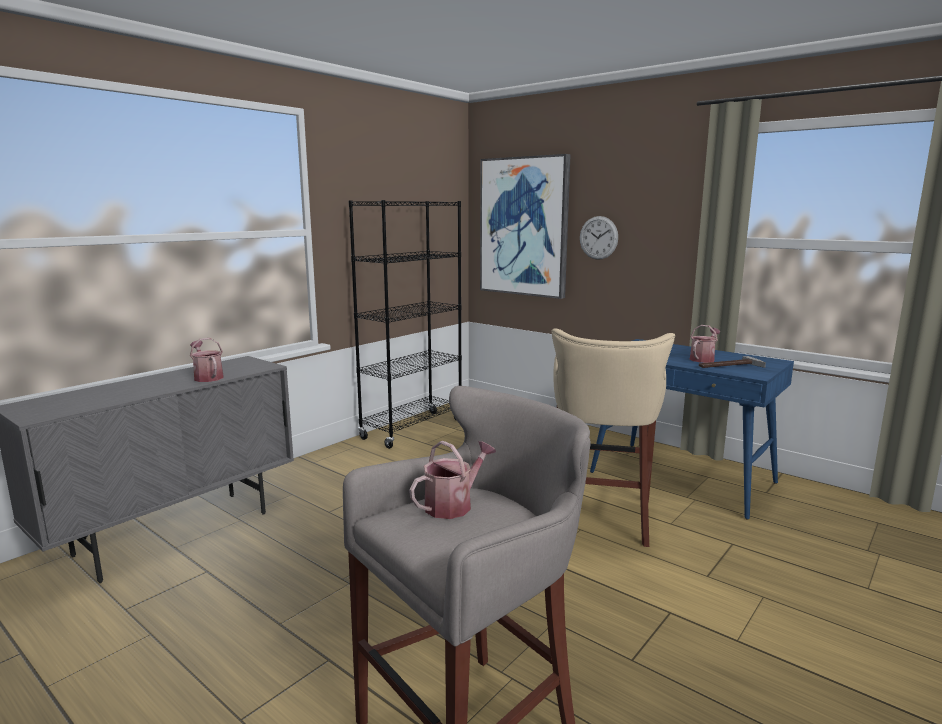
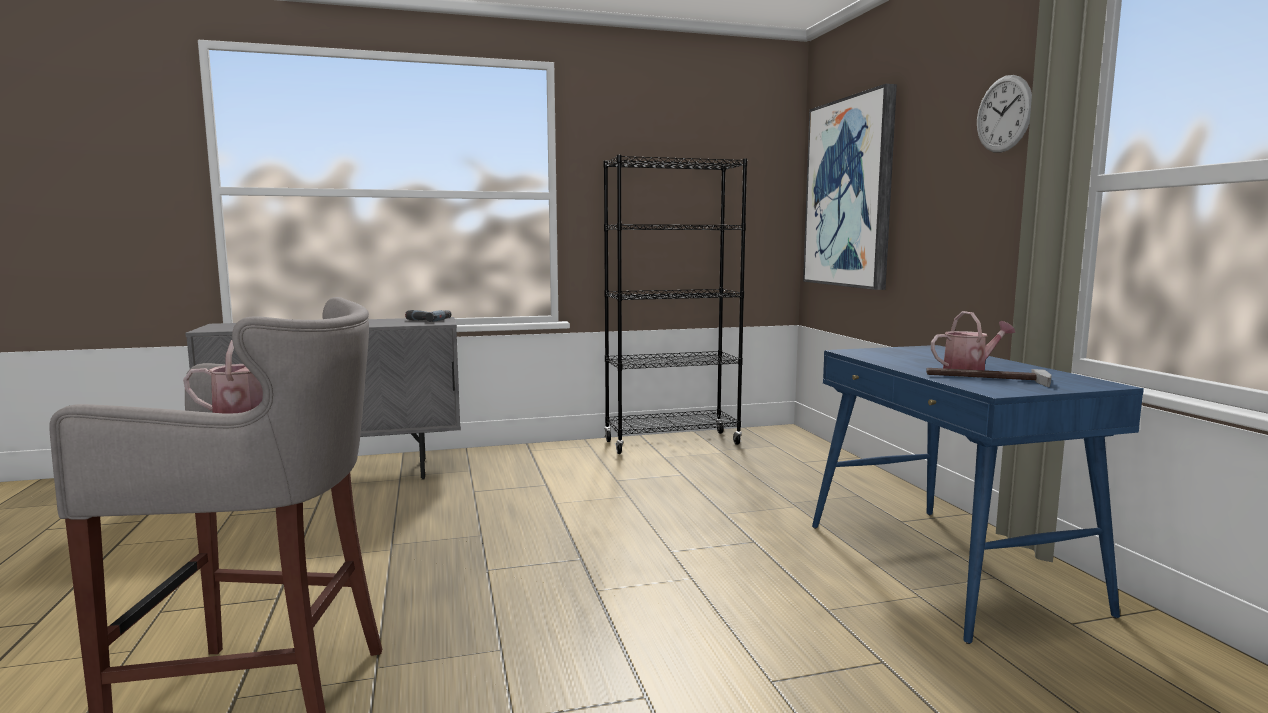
camera: 35 degrees right, 5 degrees down
watering can [190,338,224,382] -> none
beige stool [551,328,675,547] -> none
wall clock [580,216,618,260] -> wall clock moved to [977,75,1032,153]
none -> power drill [405,310,452,322]

